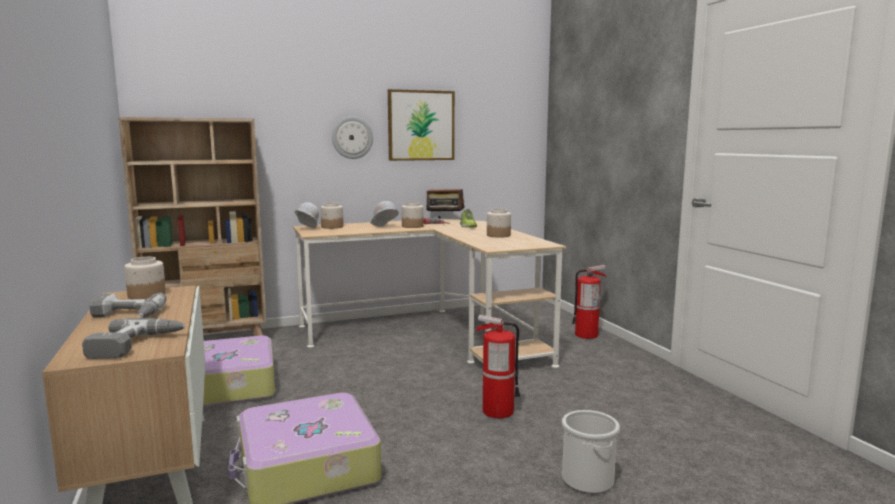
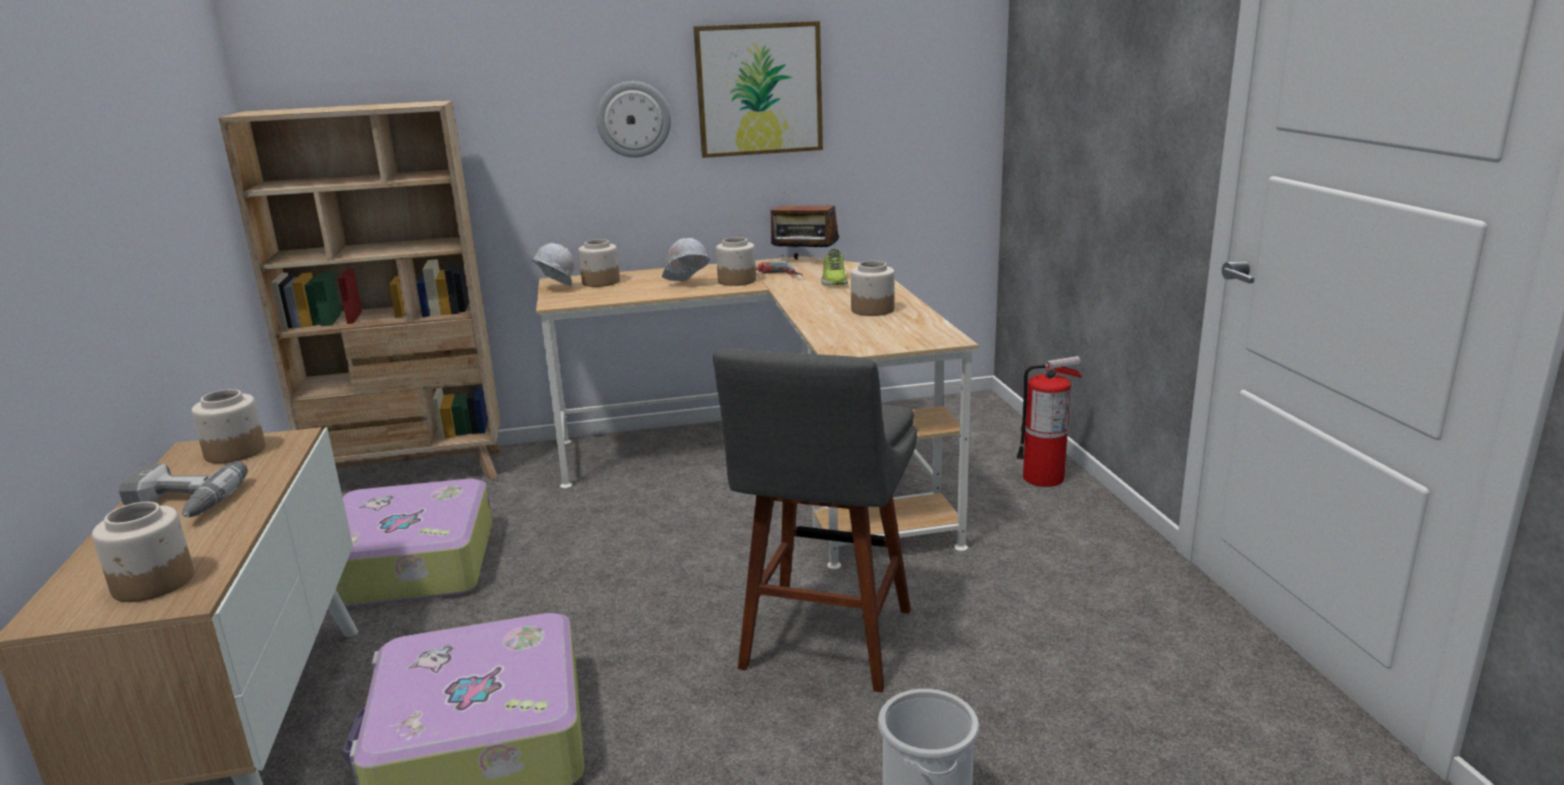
camera: 10 degrees right, 10 degrees up
power drill [82,318,186,359] -> jar [92,502,194,602]
fire extinguisher [475,315,520,418] -> grey stool [713,349,917,693]

